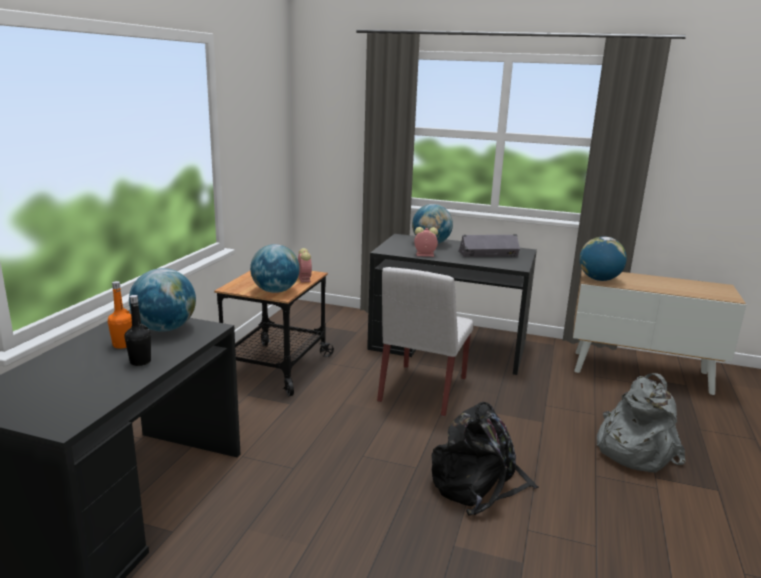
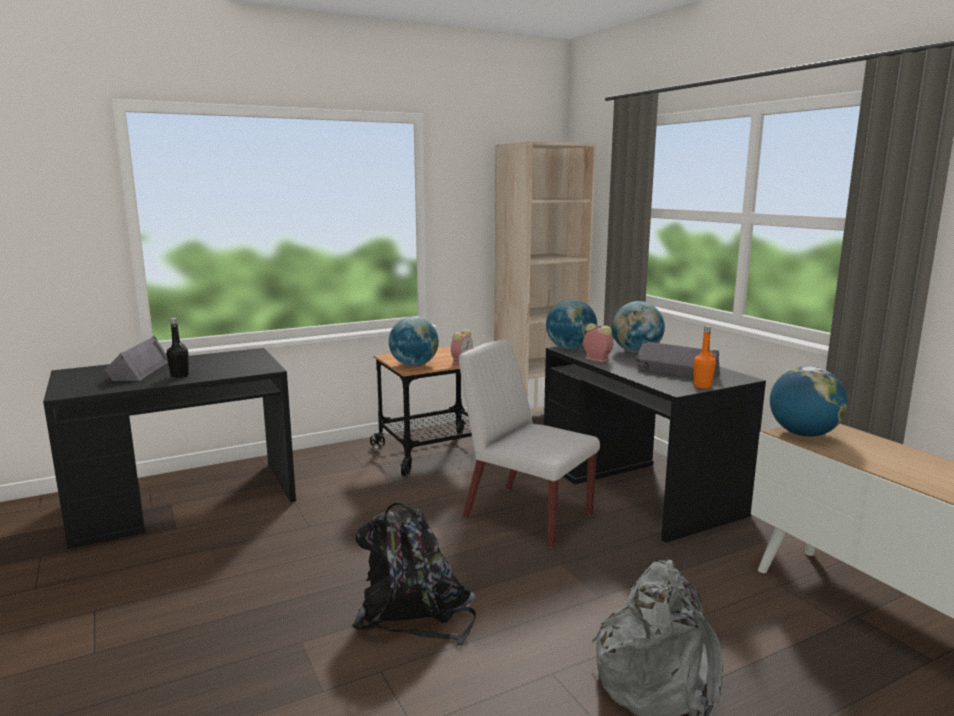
camera: 45 degrees right, 5 degrees down
orange bottle [108,281,132,349] -> orange bottle moved to [693,325,716,389]
globe [129,268,196,332] -> globe moved to [546,299,597,350]
white chair [377,267,473,417] -> white chair turned 60 degrees clockwise [459,339,600,548]
none -> grey speaker [105,335,168,381]
none -> beige bookcase [494,141,596,417]

